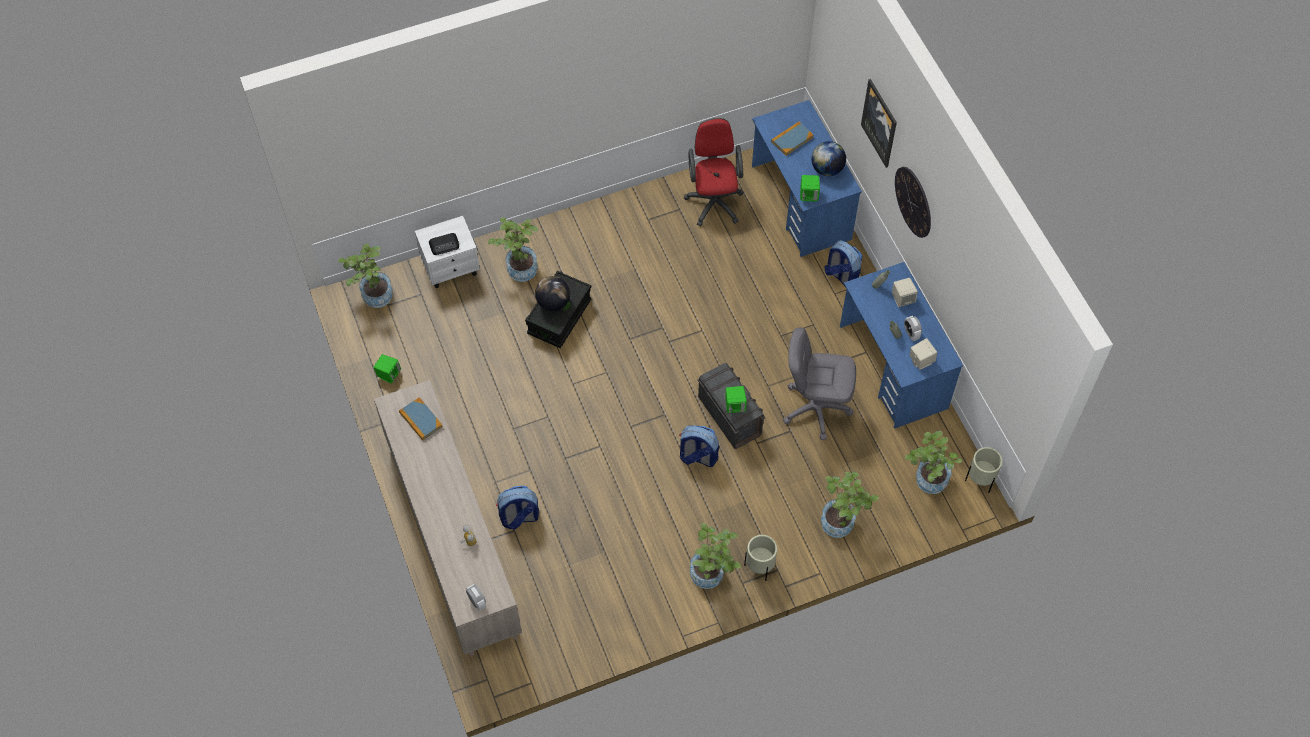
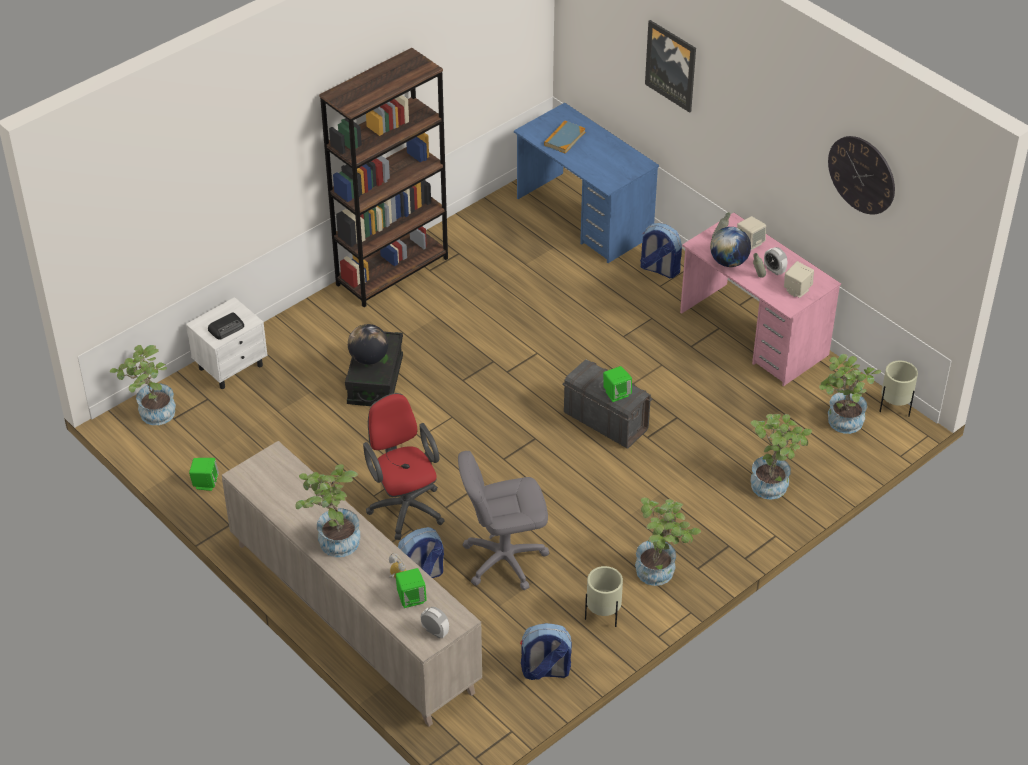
camera: 20 degrees left, 15 degrees down
book [399,397,443,440] -> none
potted plant [488,217,539,282] -> potted plant moved to [295,464,360,557]
backpack [679,425,719,467] -> backpack moved to [520,623,572,680]
red office chair [684,118,743,227] -> red office chair moved to [363,393,445,540]
beige planter [744,535,777,581] -> beige planter moved to [585,566,623,627]
grey office chair [783,327,856,440] -> grey office chair moved to [458,451,549,590]
green speaker [800,175,820,201] -> green speaker moved to [396,568,427,608]
globe [811,141,846,176] -> globe moved to [710,227,751,267]
blue desk [840,262,963,429] -> pink desk [680,213,841,386]
wall clock [895,167,931,238] -> wall clock moved to [828,136,895,215]
none -> brown bookcase [319,48,448,307]

